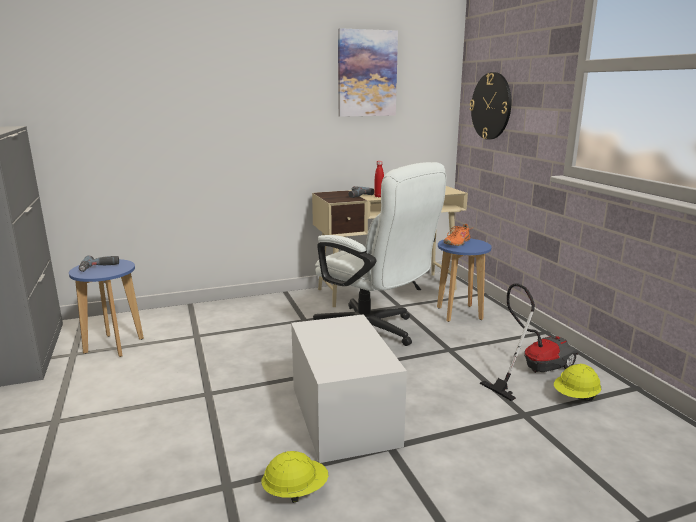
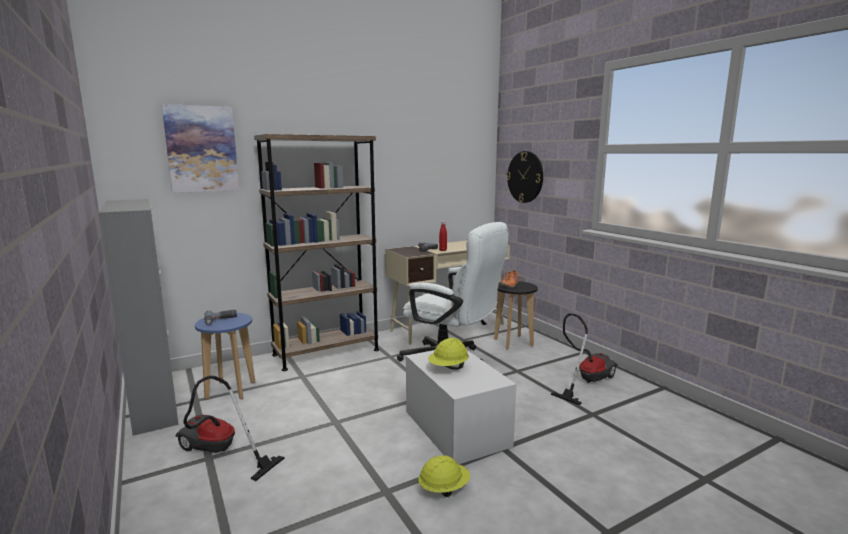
camera: 10 degrees left, 5 degrees down
picture [338,28,398,117] -> picture moved to [162,104,239,193]
blue stool [437,238,491,322] -> black stool [494,281,538,350]
yellow hard hat [554,364,601,401] -> yellow hard hat moved to [428,338,469,370]
none -> vacuum cleaner [175,375,285,481]
none -> brown bookcase [254,134,379,371]

